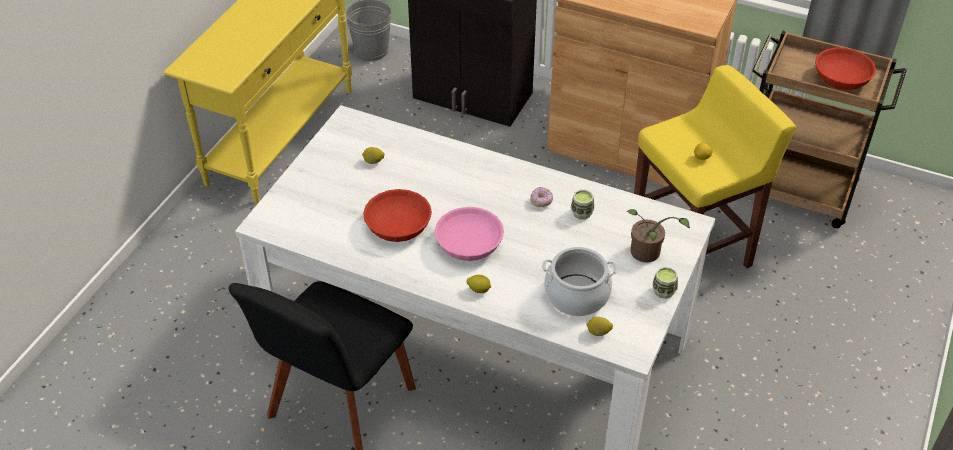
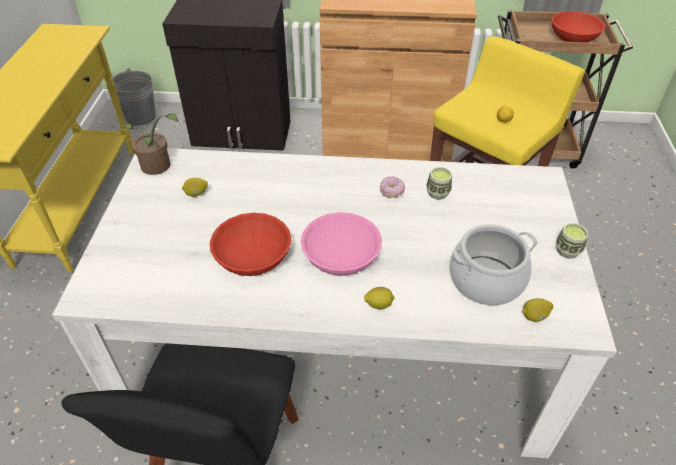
camera: 20 degrees left, 0 degrees up
potted plant [627,209,690,262] -> potted plant moved to [123,113,178,175]

